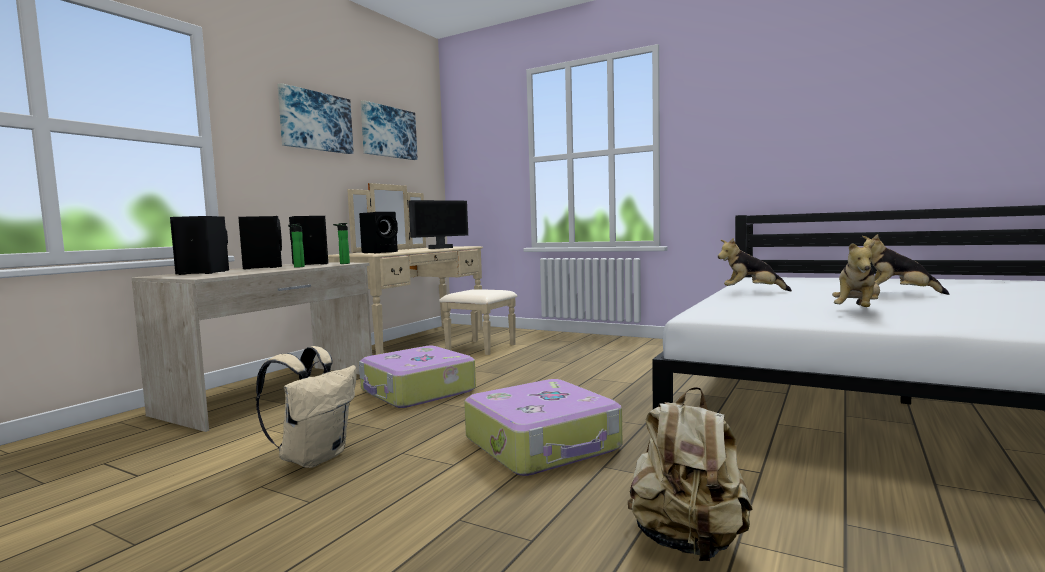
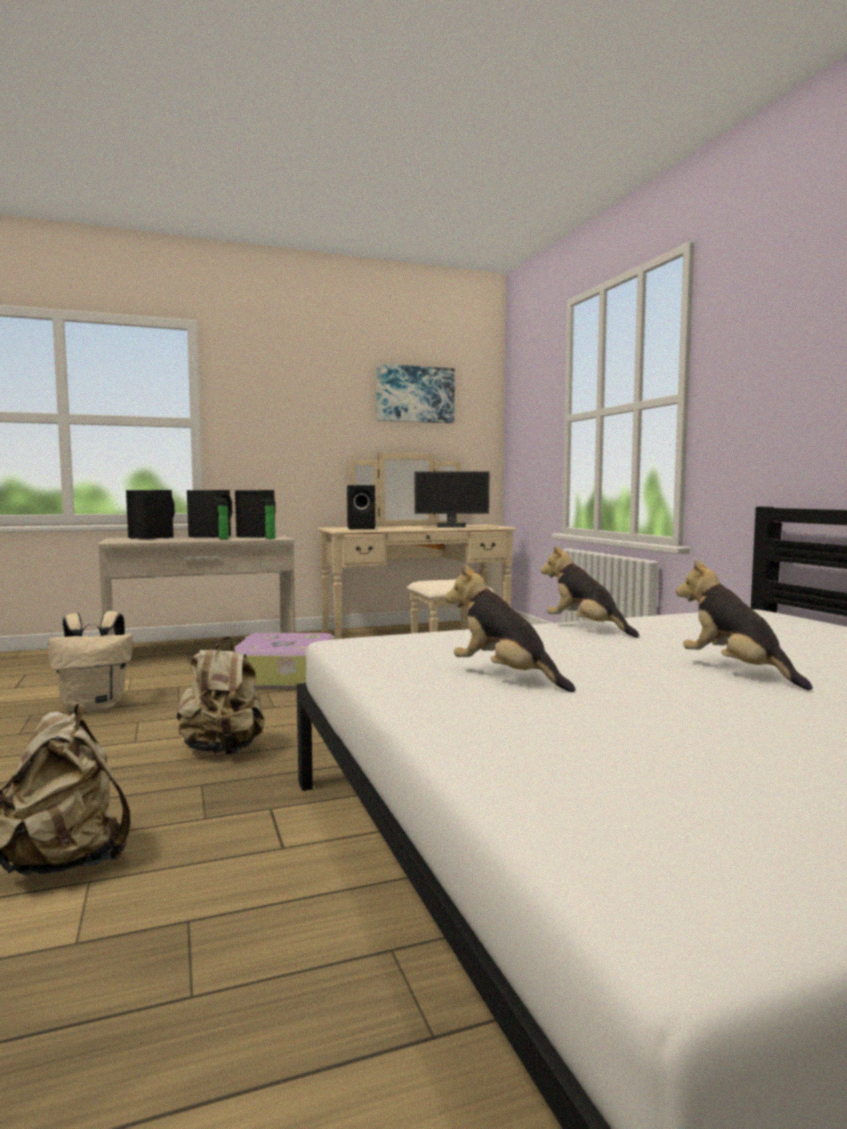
camera: 40 degrees right, 0 degrees up
picture [278,83,354,154] -> none
suitcase [464,379,622,476] -> beige backpack [177,636,265,755]
plush toy [832,240,880,307] -> plush toy turned 60 degrees clockwise [445,565,576,692]

